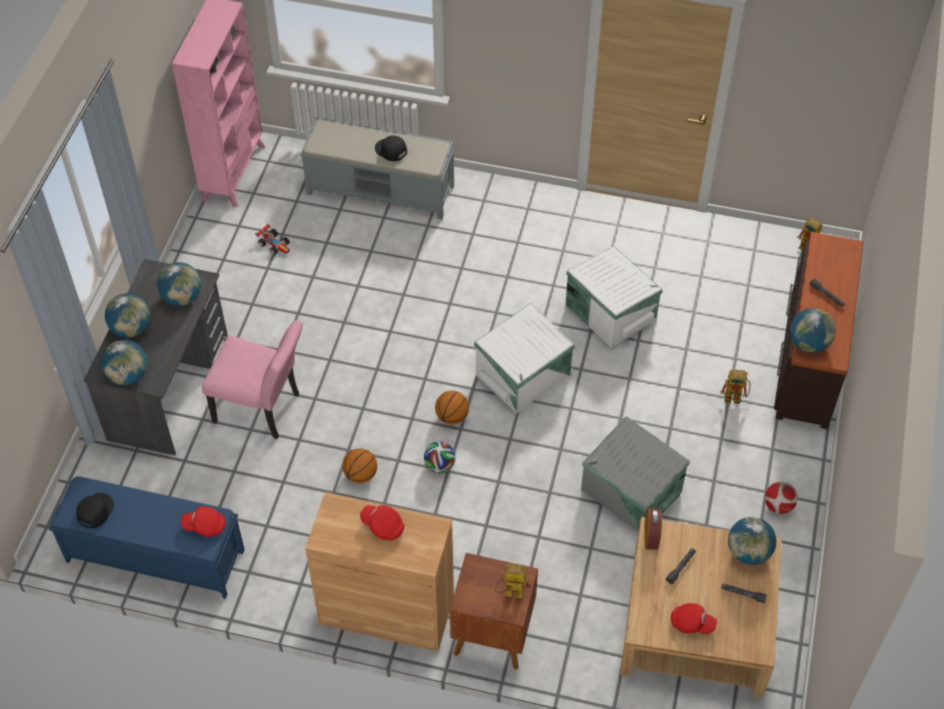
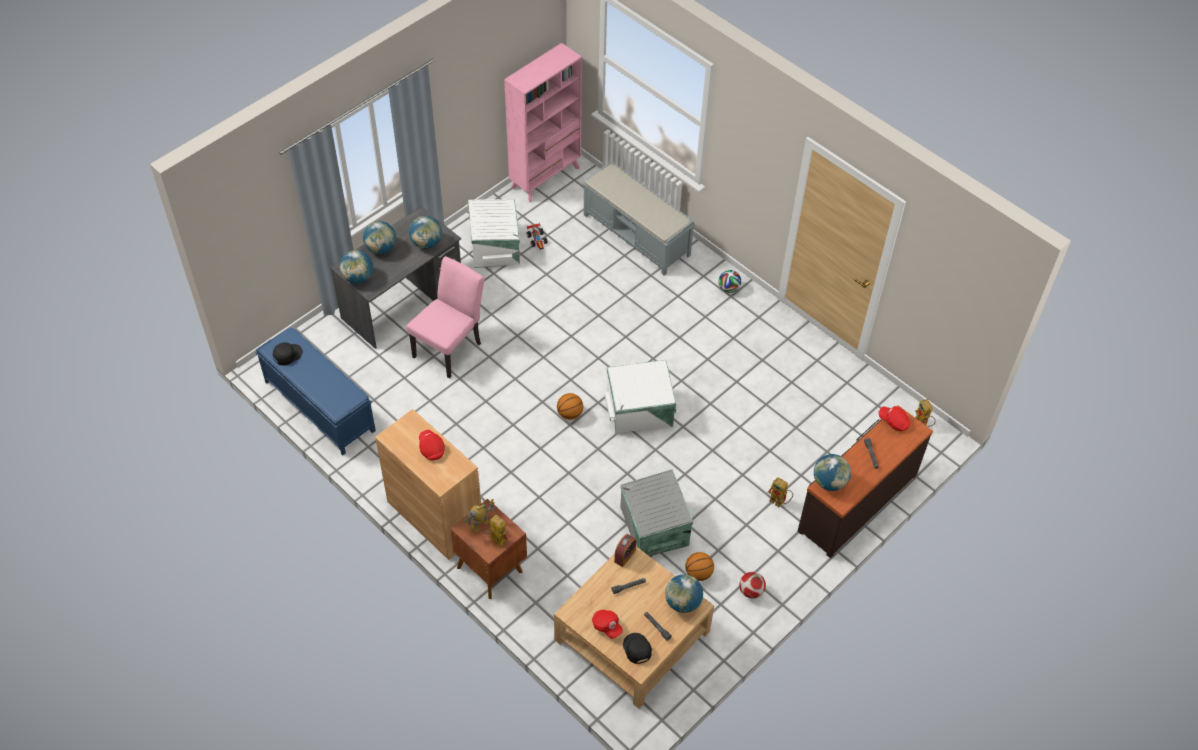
camera: 30 degrees right, 0 degrees up
red cap [181,506,226,537] -> red cap moved to [878,406,910,431]
pink chair [202,320,303,439] -> pink chair turned 105 degrees counterclockwise [407,256,484,379]
basketball [342,448,377,483] -> basketball moved to [685,552,714,581]
black cap [375,135,407,161] -> black cap moved to [623,633,652,664]
football [424,442,456,473] -> football moved to [718,270,741,293]
white storage box [565,245,663,349] -> white storage box moved to [468,199,520,268]
none -> toy robot [464,499,495,533]

